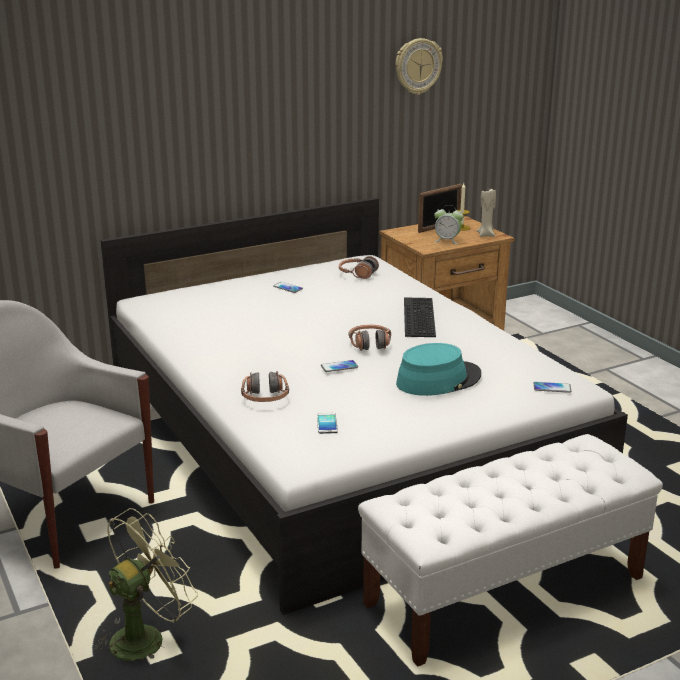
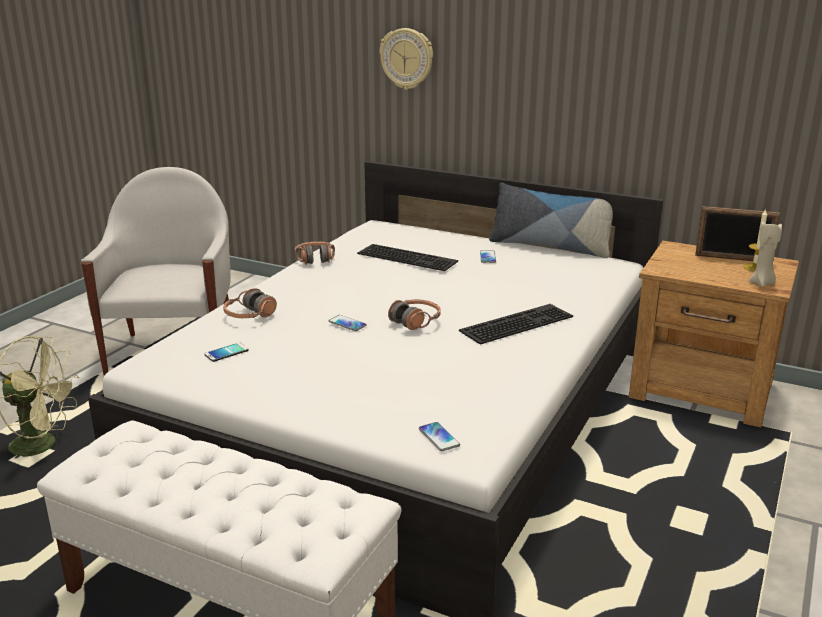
camera: 55 degrees right, 0 degrees up
headphones [339,256,379,279] -> headphones moved to [294,242,335,265]
wall clock [396,38,443,95] -> wall clock moved to [380,28,433,90]
turquoise hat [396,343,481,396] -> none
alarm clock [434,205,464,244] -> none
none -> keyboard [357,244,458,271]
none -> pillow [489,183,613,258]

